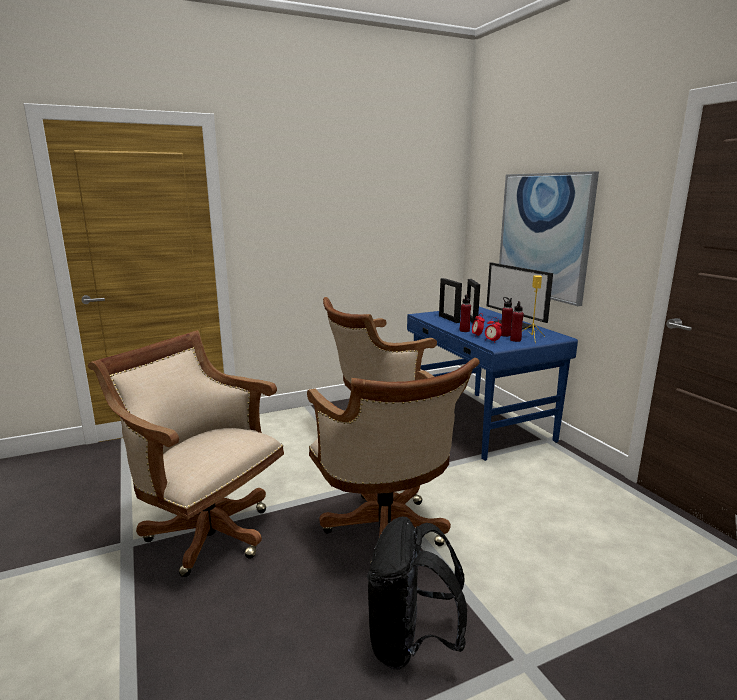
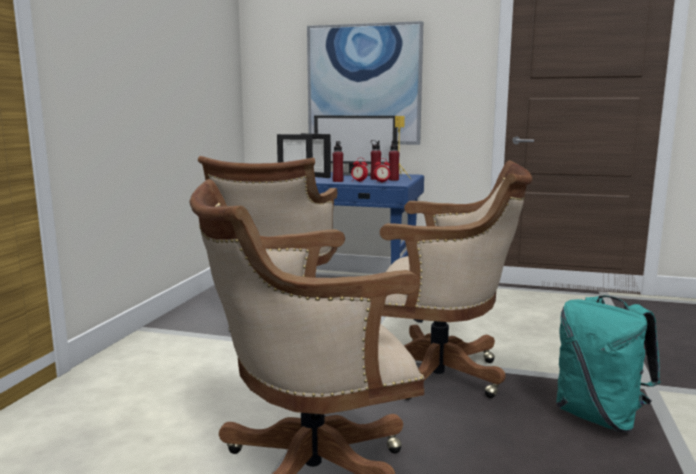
camera: 50 degrees left, 5 degrees down
black backpack [367,517,467,670] -> turquoise backpack [556,295,660,432]

